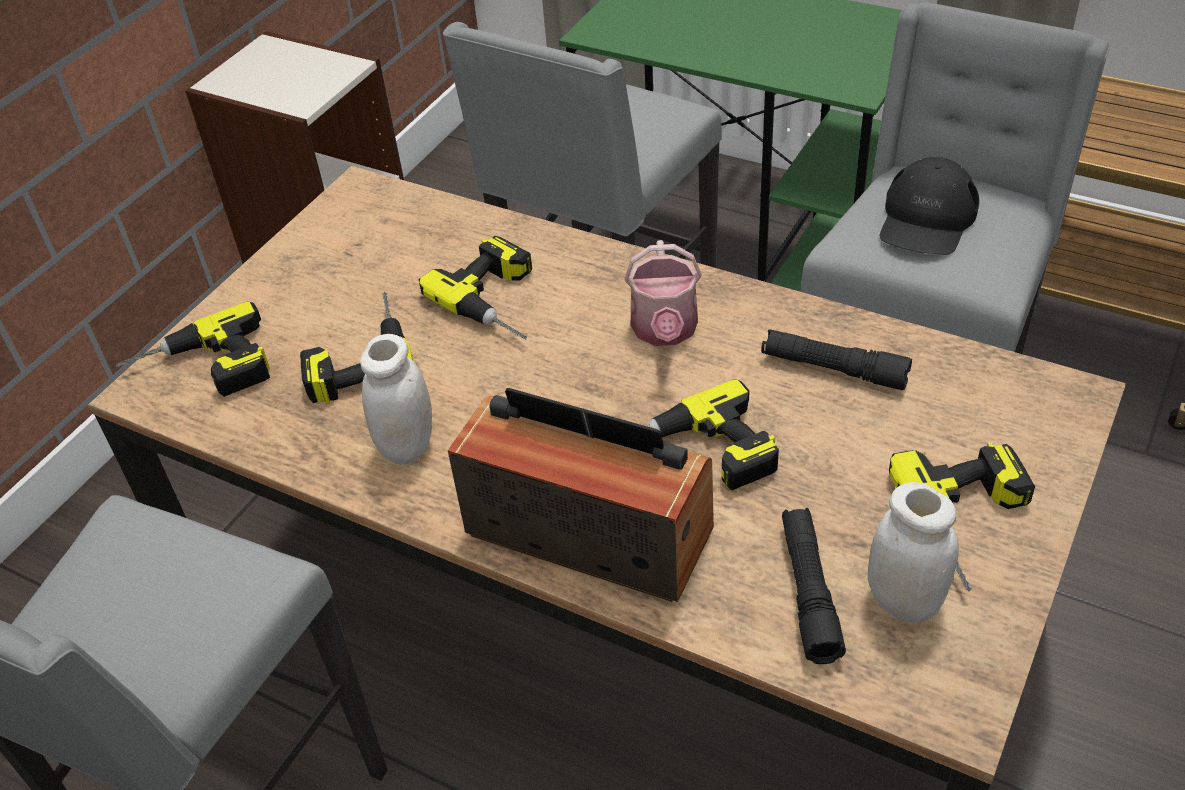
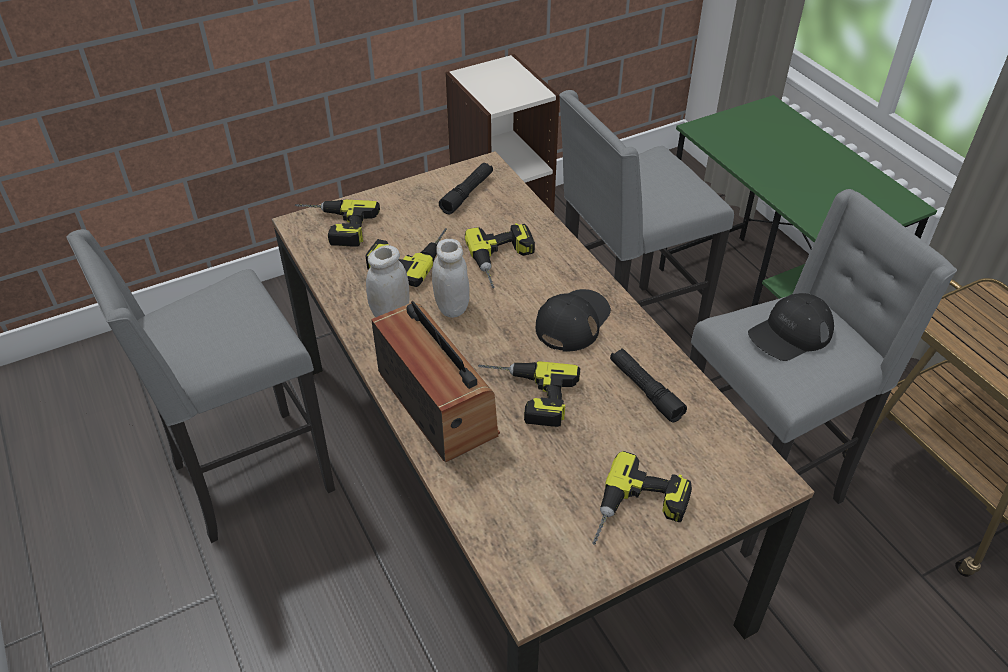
camera: 30 degrees right, 0 degrees up
watering can [624,240,702,346] -> black cap [536,289,611,352]
black flashlight [782,508,846,664] -> black flashlight moved to [439,163,493,214]
white jar [868,482,959,623] -> white jar moved to [432,239,470,318]

